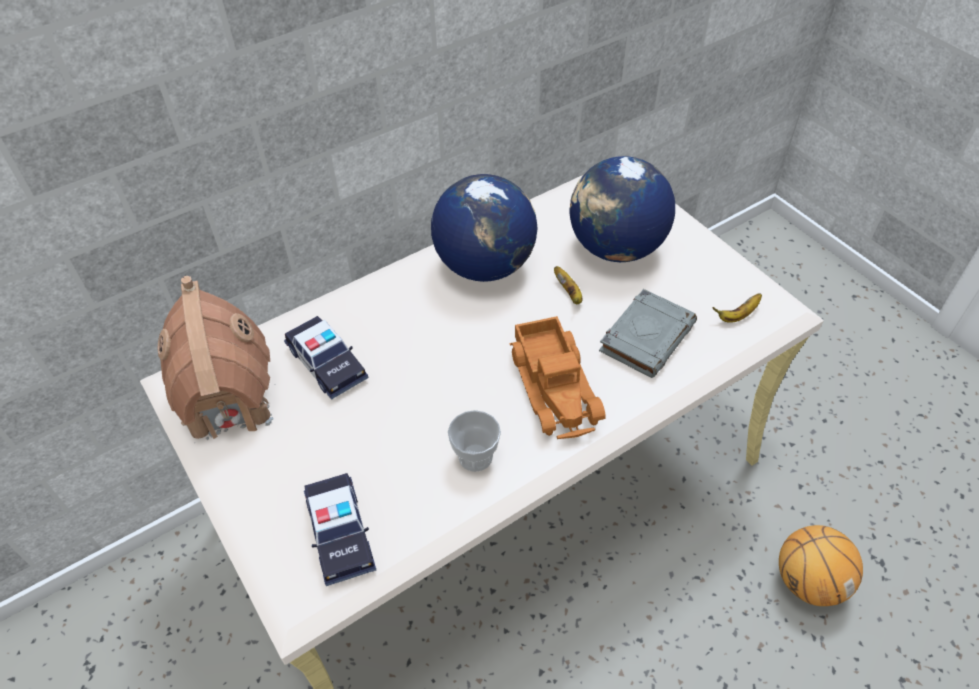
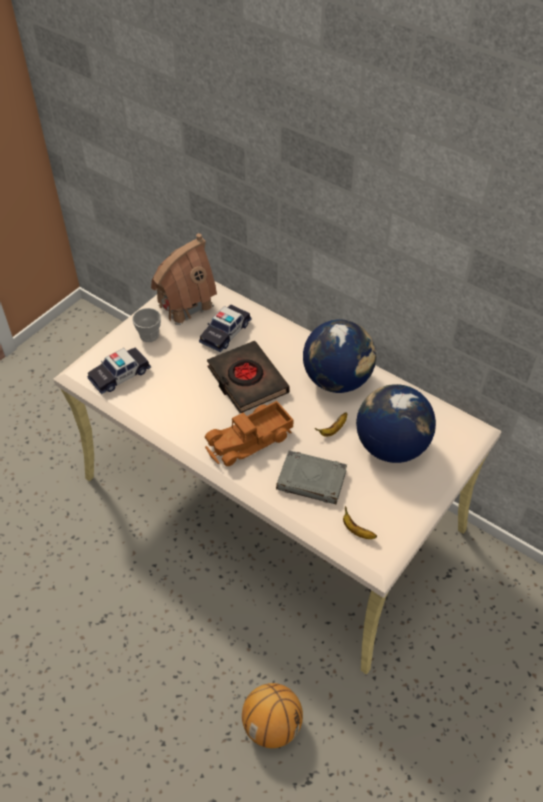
camera: 70 degrees right, 0 degrees up
cup [448,410,501,472] -> cup moved to [132,308,161,342]
none -> black book [207,341,290,413]

